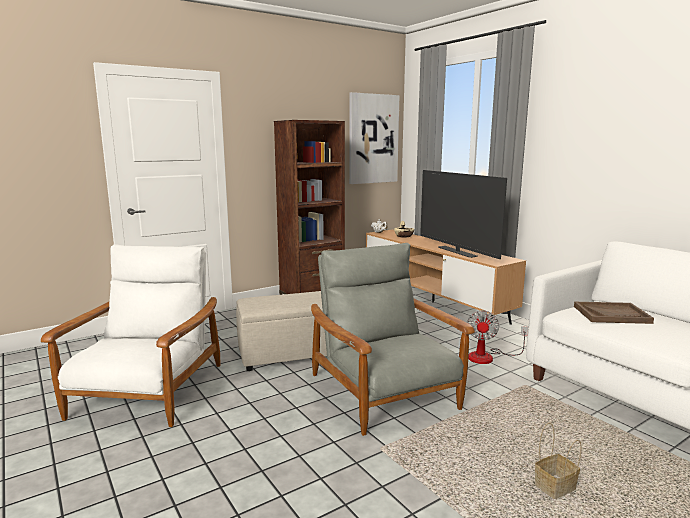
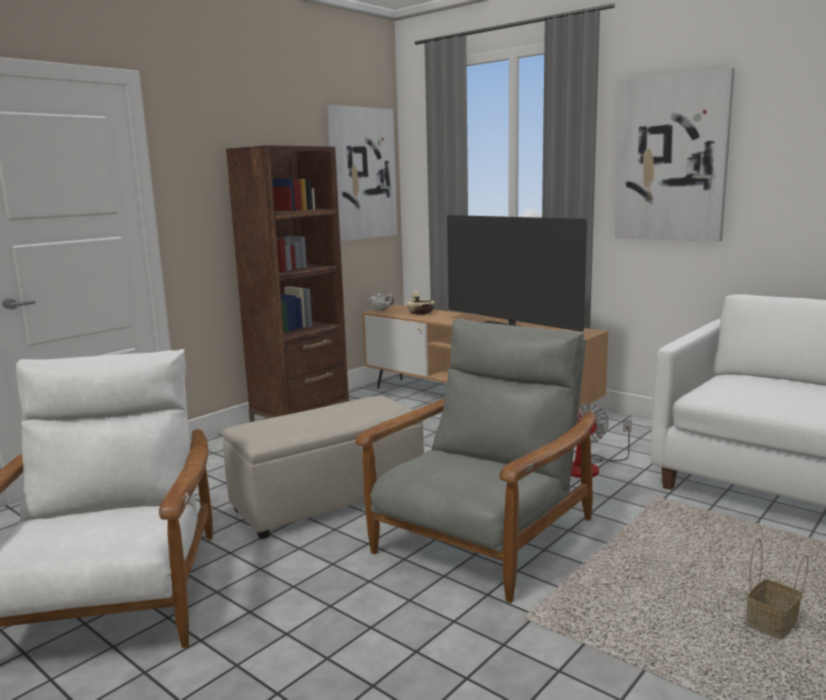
camera: 15 degrees left, 0 degrees up
grey armchair [311,243,475,436] -> grey armchair turned 75 degrees clockwise [355,319,596,603]
brown tray [574,302,654,324] -> none
none -> picture [615,68,735,242]

